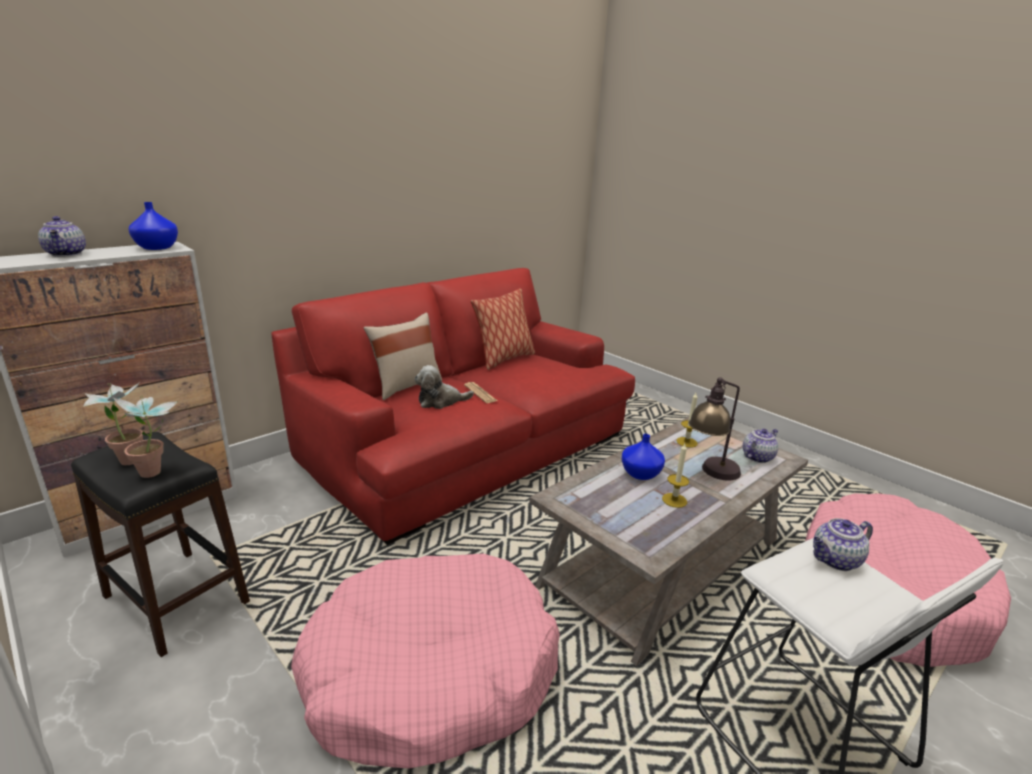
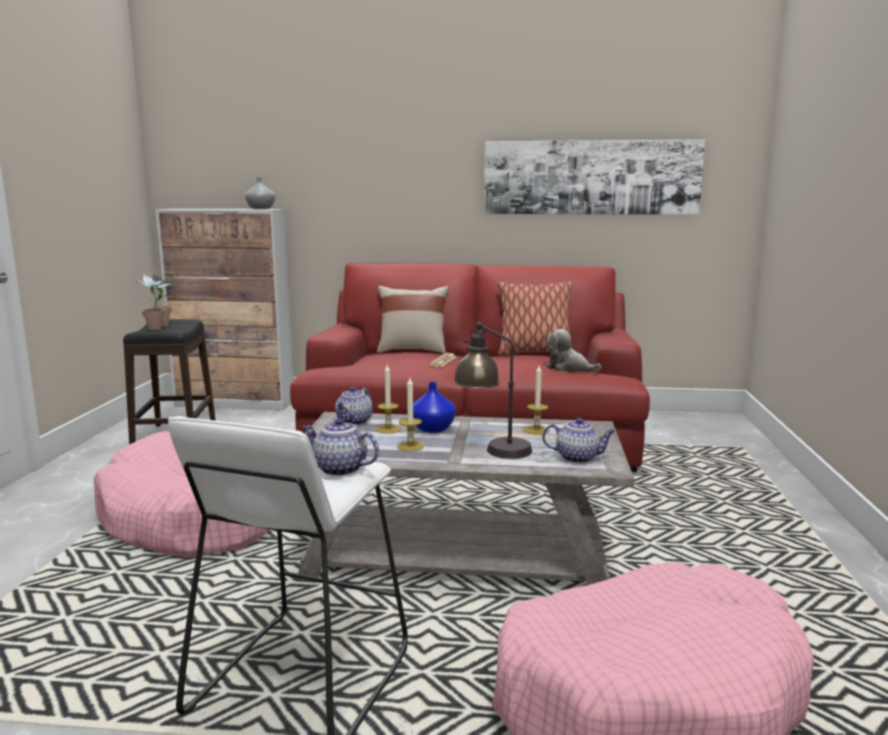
camera: 50 degrees right, 10 degrees down
teapot [38,216,86,257] -> teapot moved to [335,387,373,426]
blue vase [128,202,178,250] -> grey vase [245,177,275,209]
plush toy [414,365,474,409] -> plush toy moved to [546,329,601,372]
none -> candle [376,365,401,434]
none -> picture [484,140,705,215]

